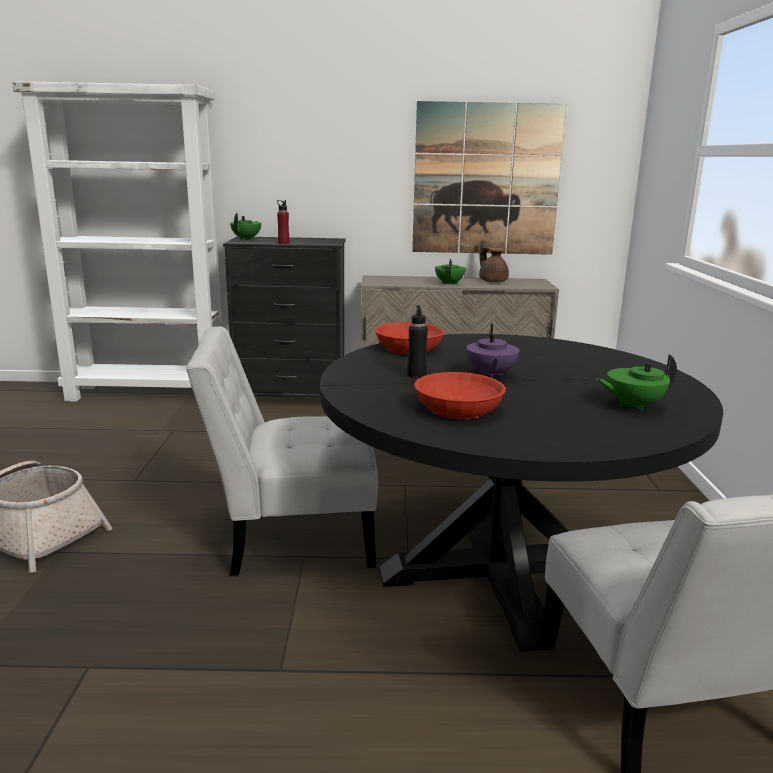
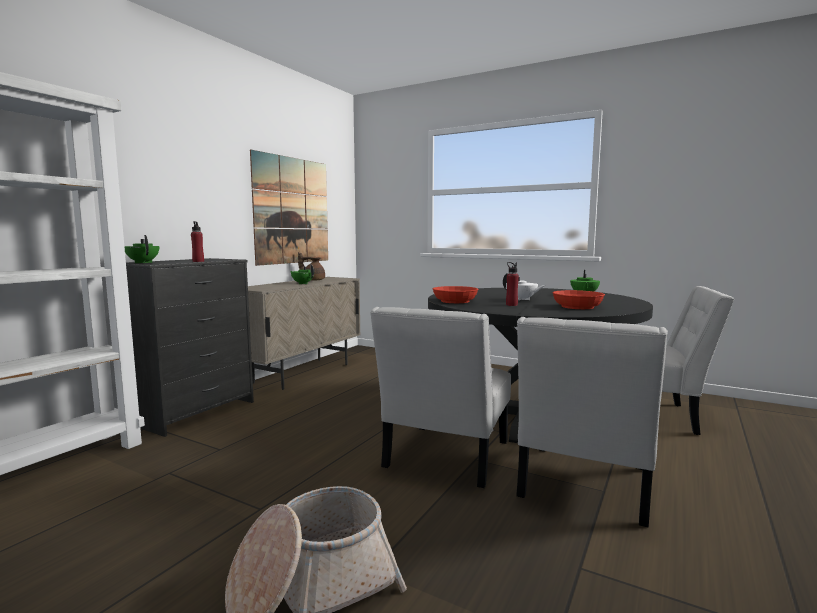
camera: 60 degrees left, 10 degrees down
black bottle [407,305,428,378] -> red bottle [506,262,519,306]
purple teapot [466,324,519,378] -> white teapot [503,273,546,300]
none -> white chair [516,317,668,527]

